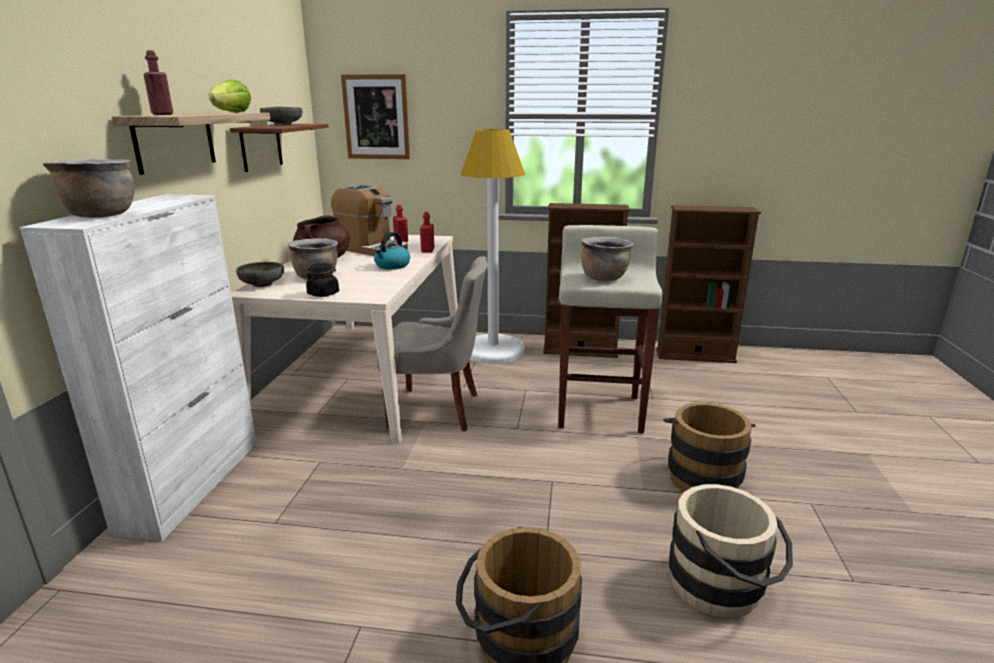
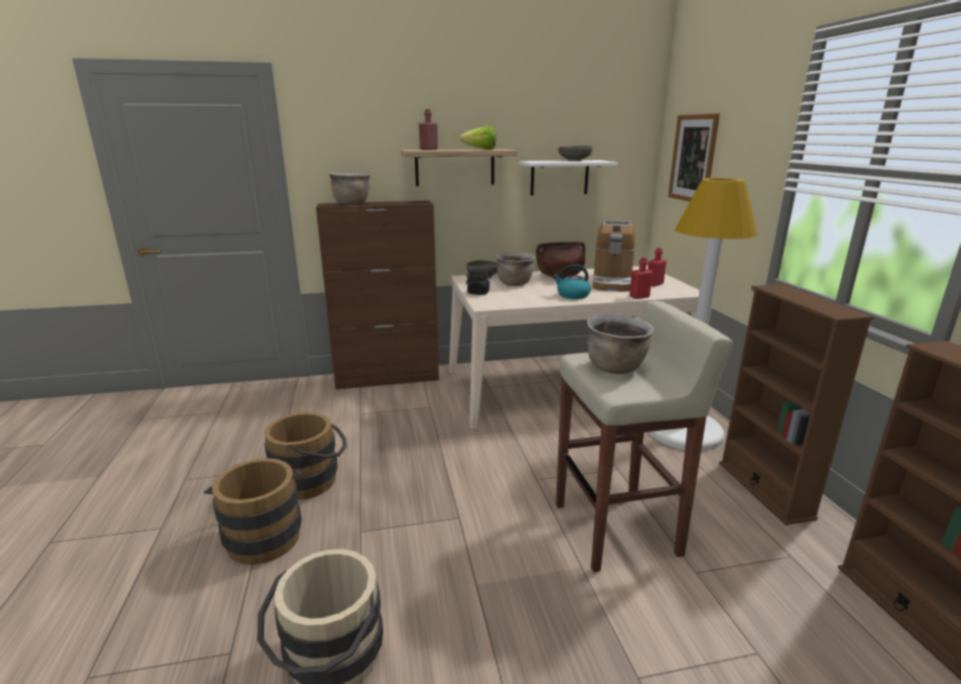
camera: 70 degrees right, 0 degrees up
white cabinet [19,194,257,541] -> brown cabinet [316,201,439,390]
brown shelf [230,124,329,172] -> white shelf [519,160,618,195]
grey chair [377,256,488,431] -> none
brown bucket [663,402,756,492] -> brown bucket moved to [264,412,347,500]

